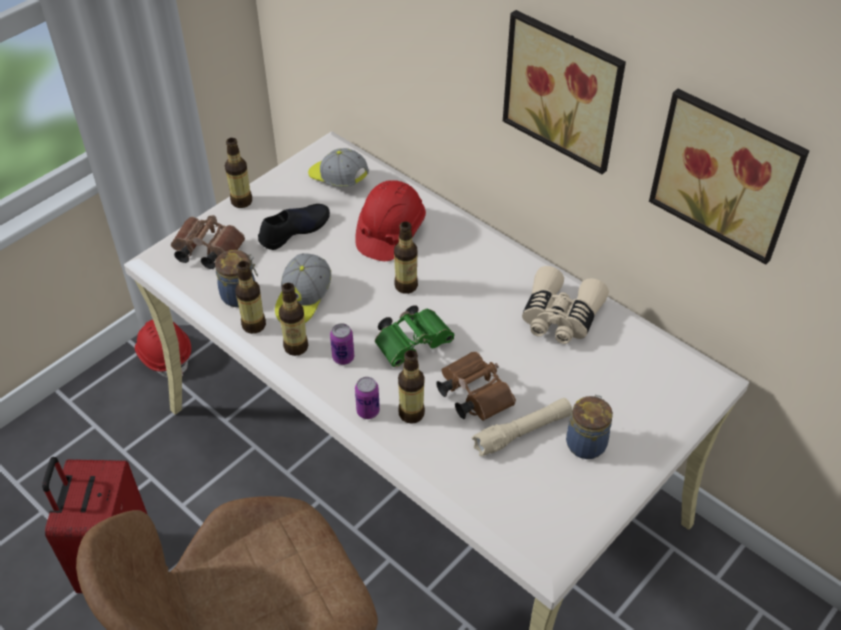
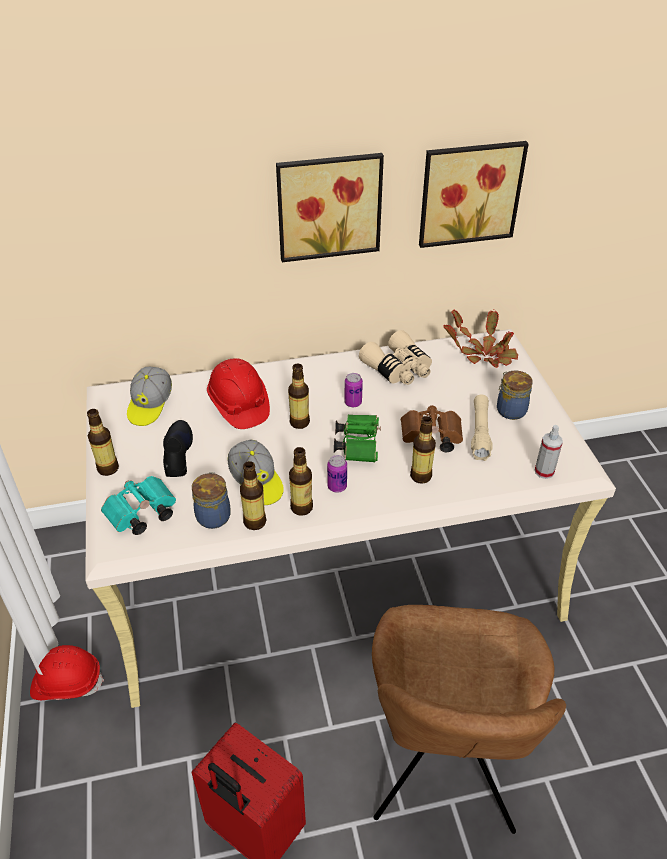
camera: 55 degrees left, 5 degrees down
brown binoculars [171,215,245,269] -> turquoise binoculars [101,476,176,535]
cap [308,148,369,187] -> cap turned 60 degrees counterclockwise [127,367,172,426]
can [355,377,380,419] -> can moved to [344,373,363,407]
none -> potted plant [444,309,518,368]
none -> spray bottle [535,425,563,479]

